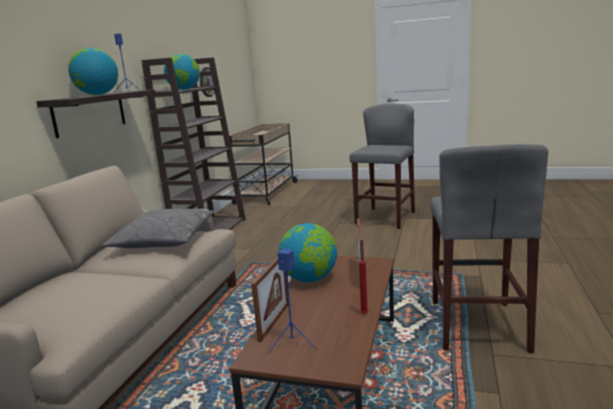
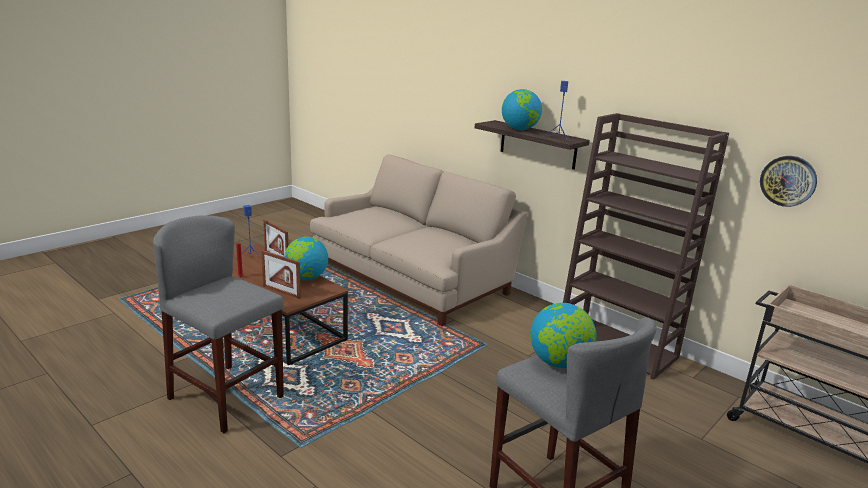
camera: 115 degrees right, 5 degrees up
grey pillow [102,208,214,248] -> none
globe [164,54,200,90] -> globe moved to [530,303,597,368]

